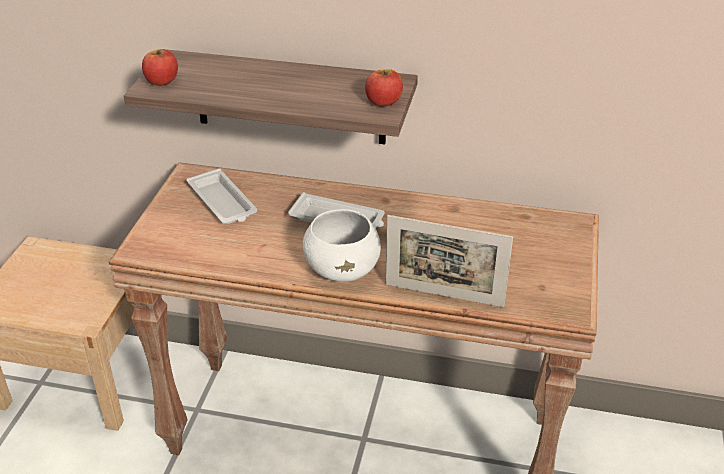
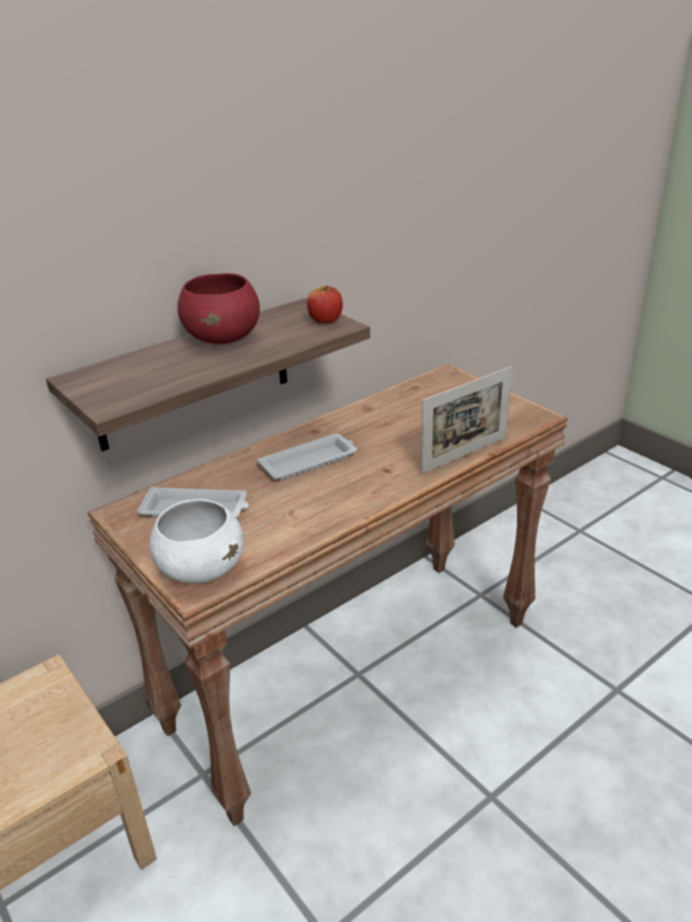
camera: 50 degrees left, 5 degrees down
apple [142,49,178,86] -> none
white bowl [303,209,381,282] -> white bowl moved to [150,499,244,583]
none -> red bowl [177,273,260,344]

